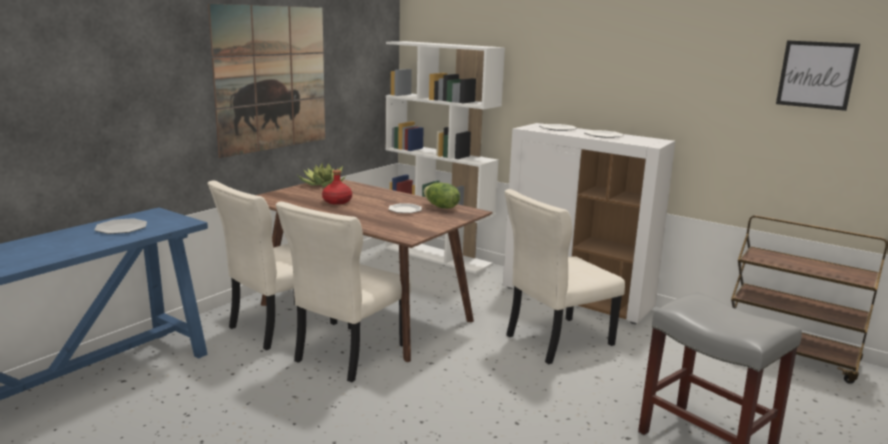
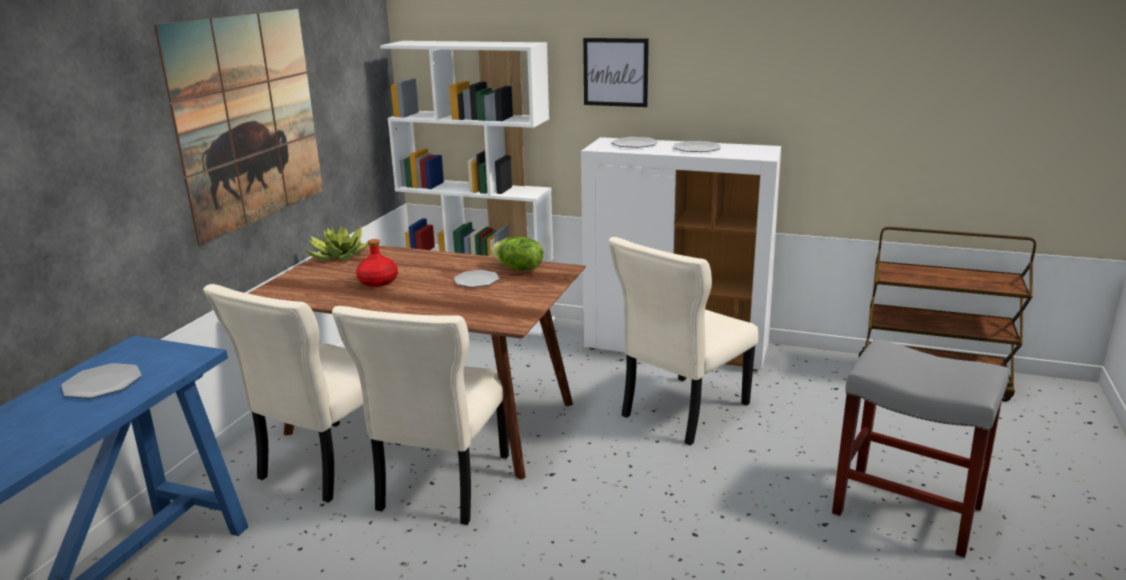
camera: 15 degrees left, 5 degrees up
picture [776,40,860,111] -> picture moved to [583,38,649,107]

